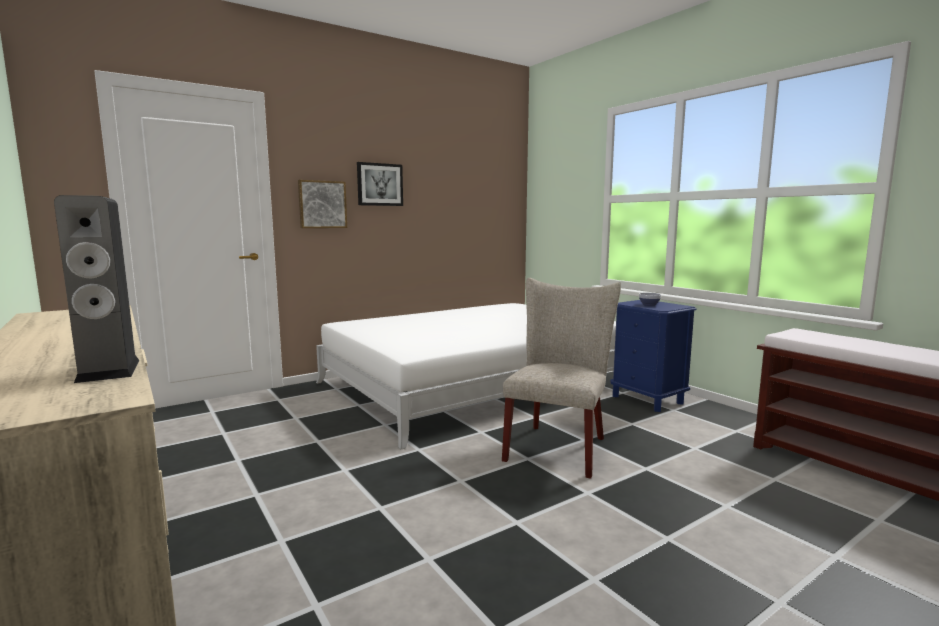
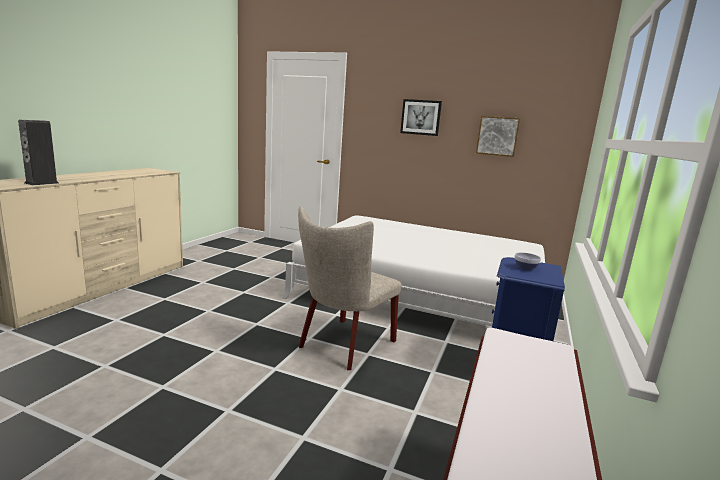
camera: 55 degrees right, 5 degrees up
picture [298,180,347,228] -> picture moved to [476,116,520,157]
beige chair [502,278,621,479] -> beige chair turned 135 degrees clockwise [298,206,402,370]

